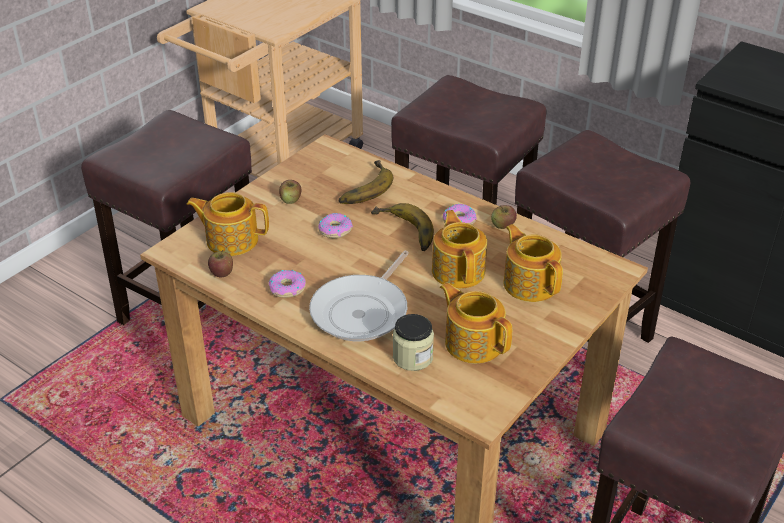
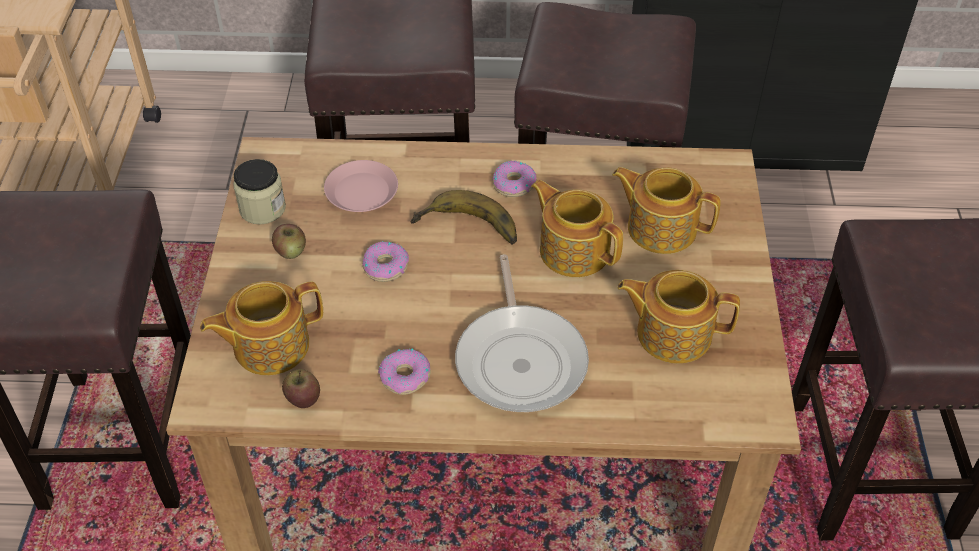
camera: 35 degrees left, 10 degrees up
banana [339,160,393,204] -> pink plate [324,160,398,212]
jar [393,314,434,371] -> jar moved to [233,159,286,224]
apple [491,205,517,229] -> none

